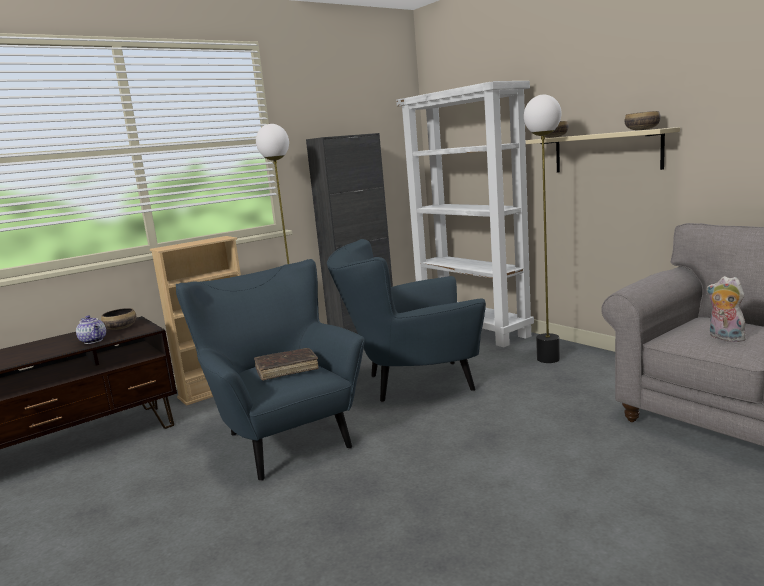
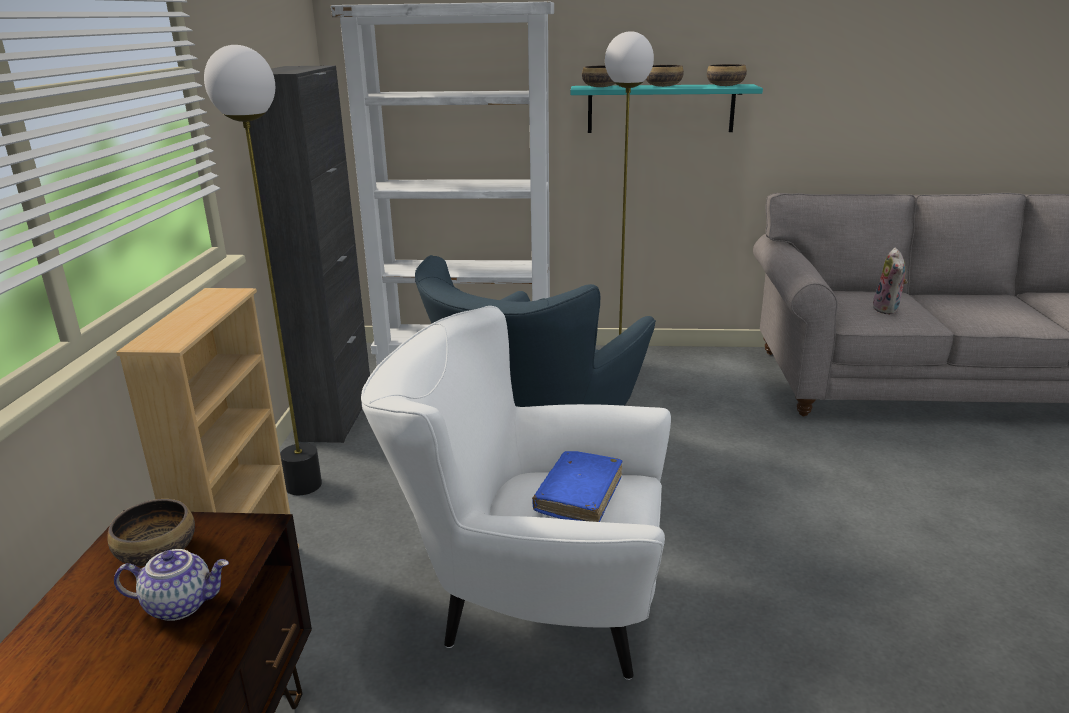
camera: 50 degrees left, 10 degrees up
blue armchair [176,259,364,481] -> white armchair [361,306,671,680]
brown book [254,348,319,381] -> blue book [532,451,622,522]
beige shelf [526,127,680,173] -> turquoise shelf [570,84,763,133]
plush toy [707,276,746,342] -> plush toy turned 90 degrees counterclockwise [873,248,908,315]
none -> bowl [646,65,684,87]

